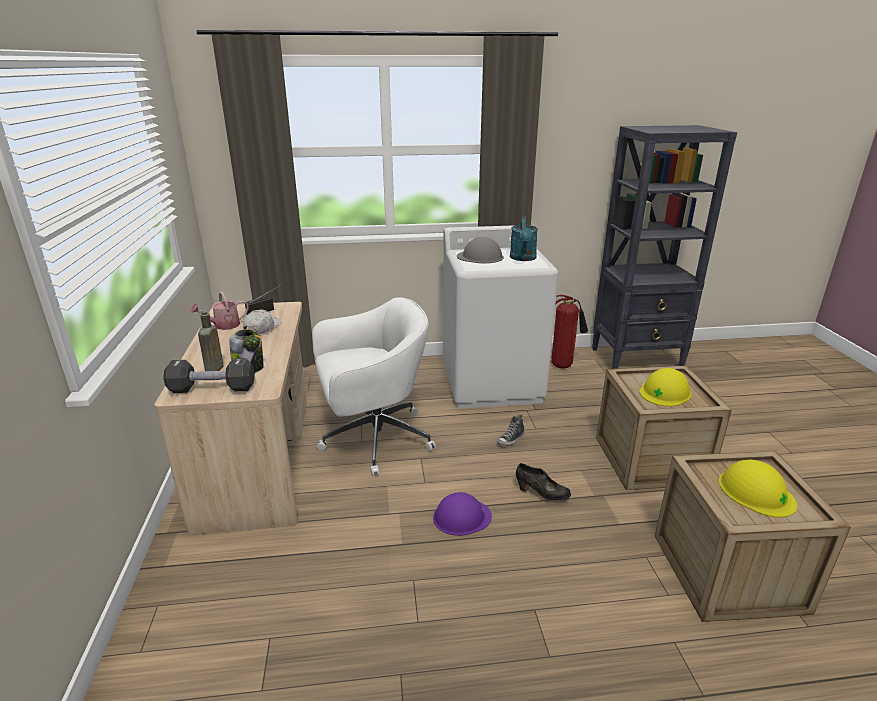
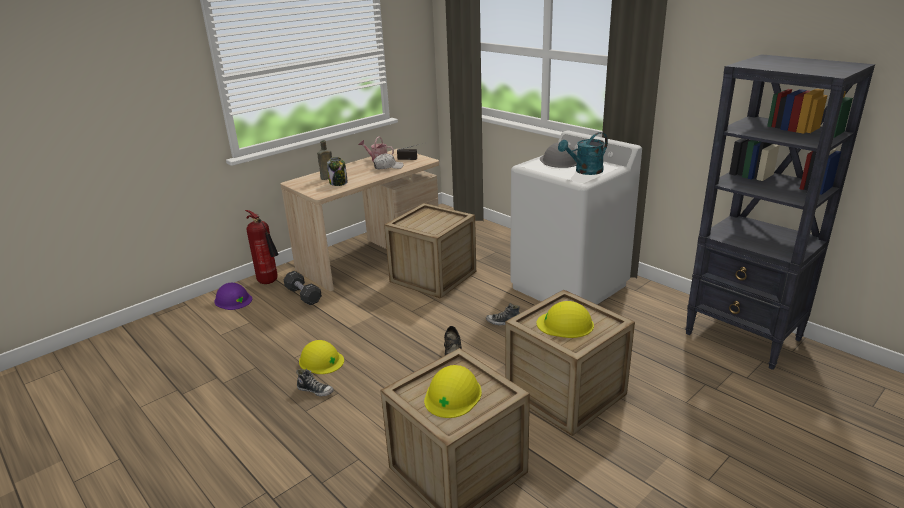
camera: 55 degrees right, 0 degrees up
black dumbbell [163,358,255,393] -> black dumbbell moved to [284,271,322,305]
white office chair [312,297,436,476] -> crate [384,203,476,299]
purple hard hat [433,492,492,536] -> purple hard hat moved to [214,283,252,310]
fire extinguisher [551,295,588,368] -> fire extinguisher moved to [245,210,279,284]
none -> shoe [296,369,334,397]
none -> yellow hard hat [299,340,344,374]

